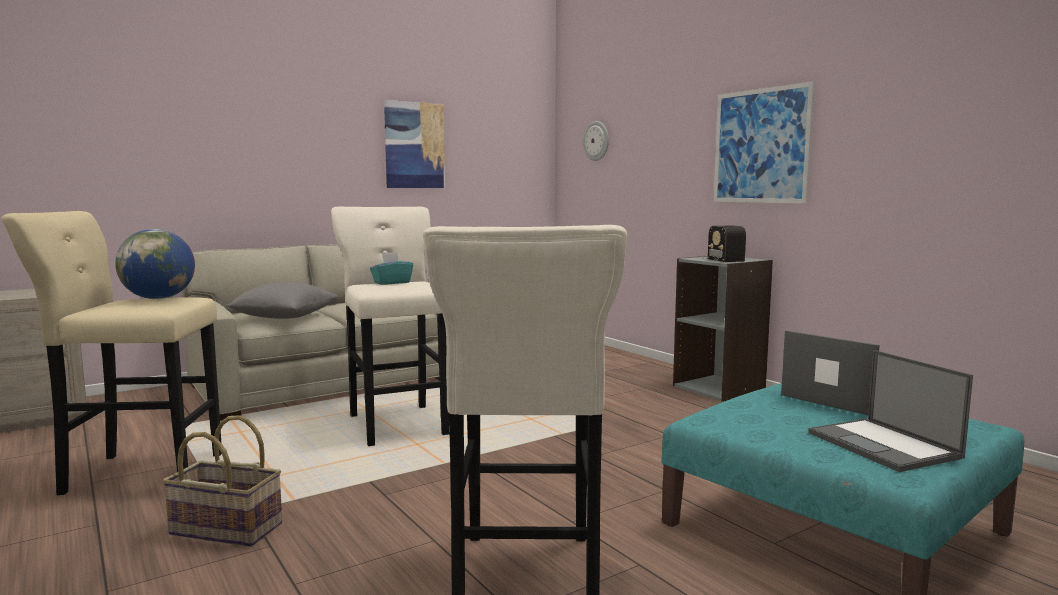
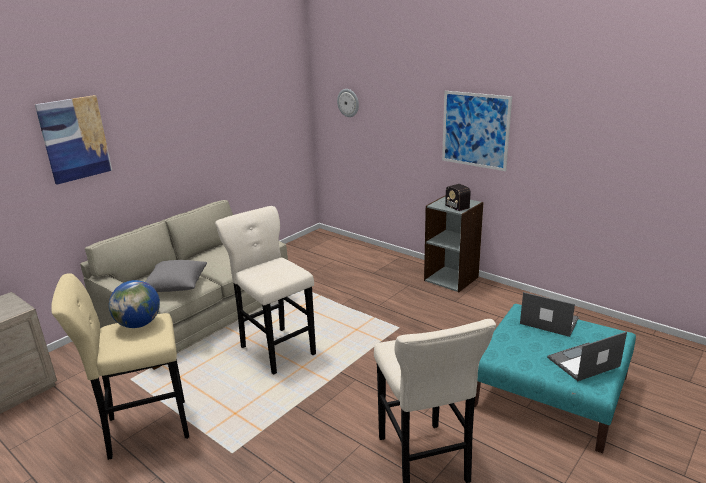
camera: 15 degrees left, 15 degrees up
basket [162,415,282,547] -> none
turquoise tissue box [370,253,413,285] -> none
picture [384,100,445,188] -> picture moved to [35,95,112,185]
laptop [808,350,973,472] -> laptop turned 105 degrees clockwise [547,332,627,381]

